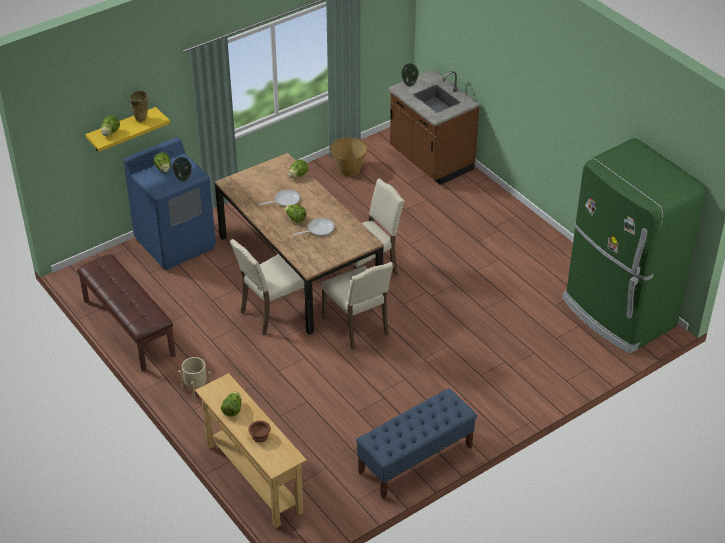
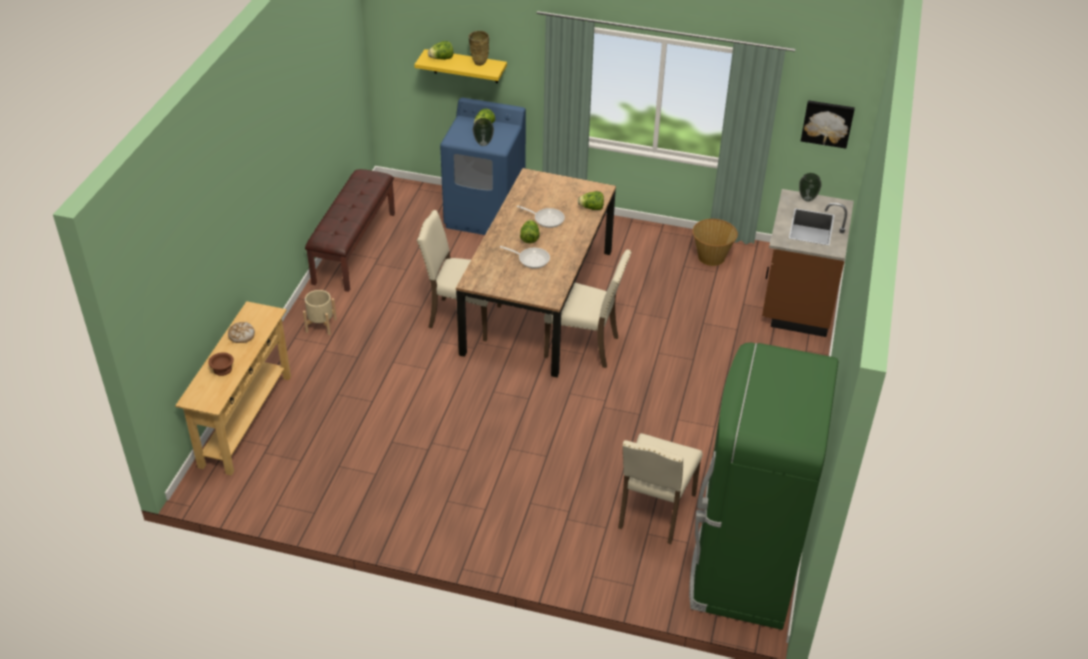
camera: 50 degrees right, 0 degrees up
lettuce [221,392,241,416] -> bread [228,322,255,343]
beige chair [321,262,394,350] -> beige chair moved to [618,433,703,544]
blue bench [356,388,477,499] -> none
none -> picture [801,100,855,149]

